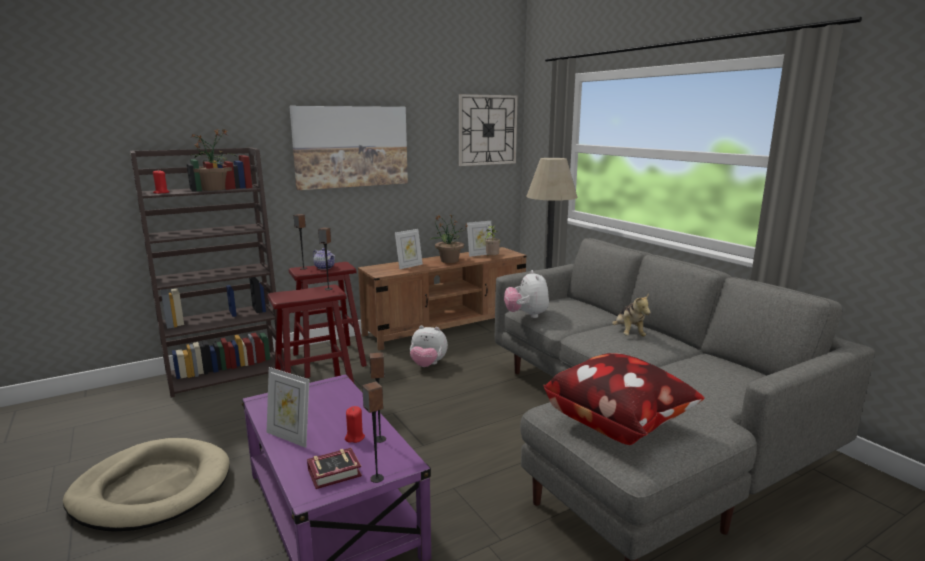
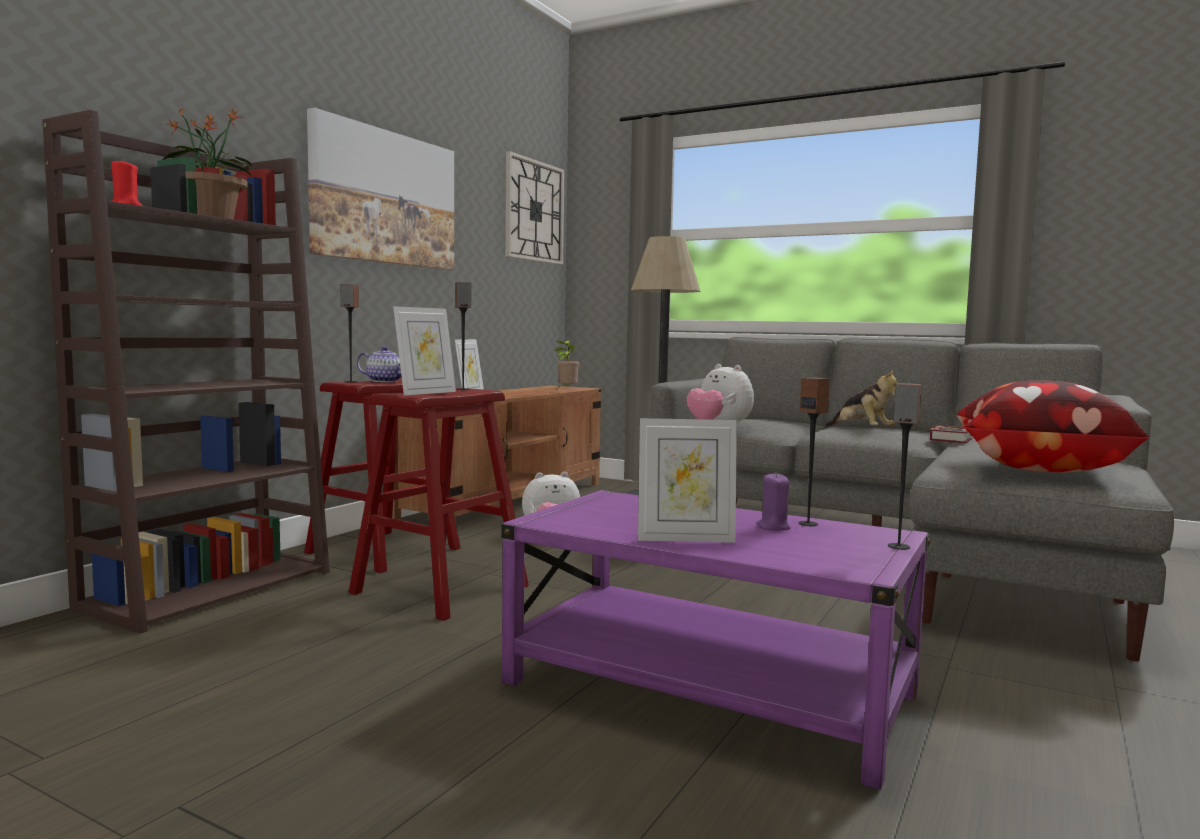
camera: 30 degrees left, 10 degrees down
beige dog bed [63,438,230,532] -> none
book [307,448,362,489] -> book moved to [930,426,972,443]
red candle [345,406,365,443] -> purple candle [756,472,791,531]
potted plant [429,214,469,263] -> none
picture frame [467,221,492,257] -> picture frame moved to [393,306,456,395]

